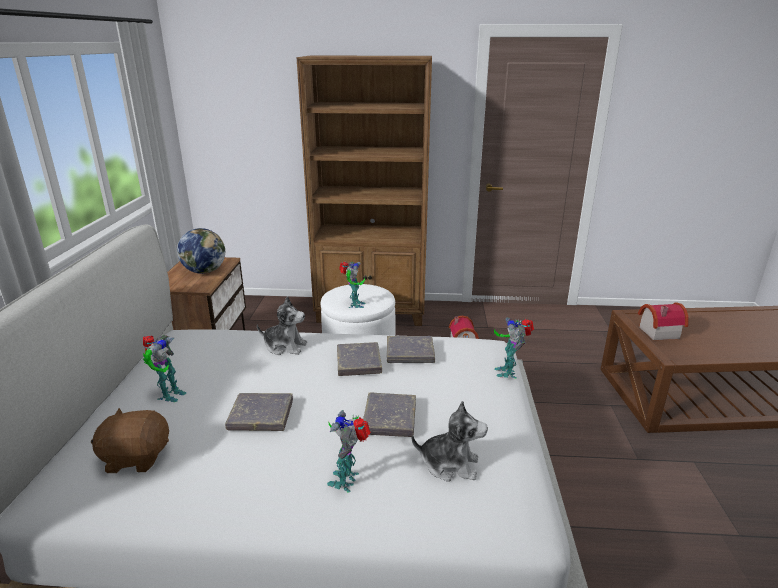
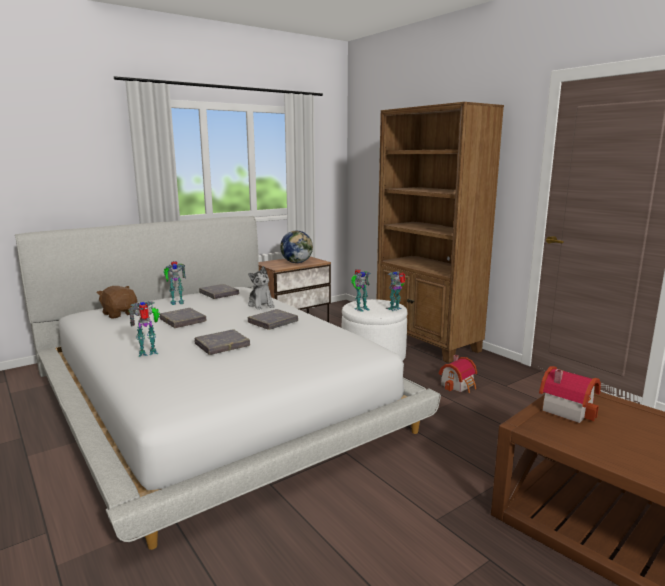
camera: 50 degrees right, 10 degrees down
grey book [387,336,435,363] -> grey book moved to [199,284,239,299]
plush toy [412,401,488,482] -> none
toy robot [494,317,534,378] -> toy robot moved to [386,271,406,311]

